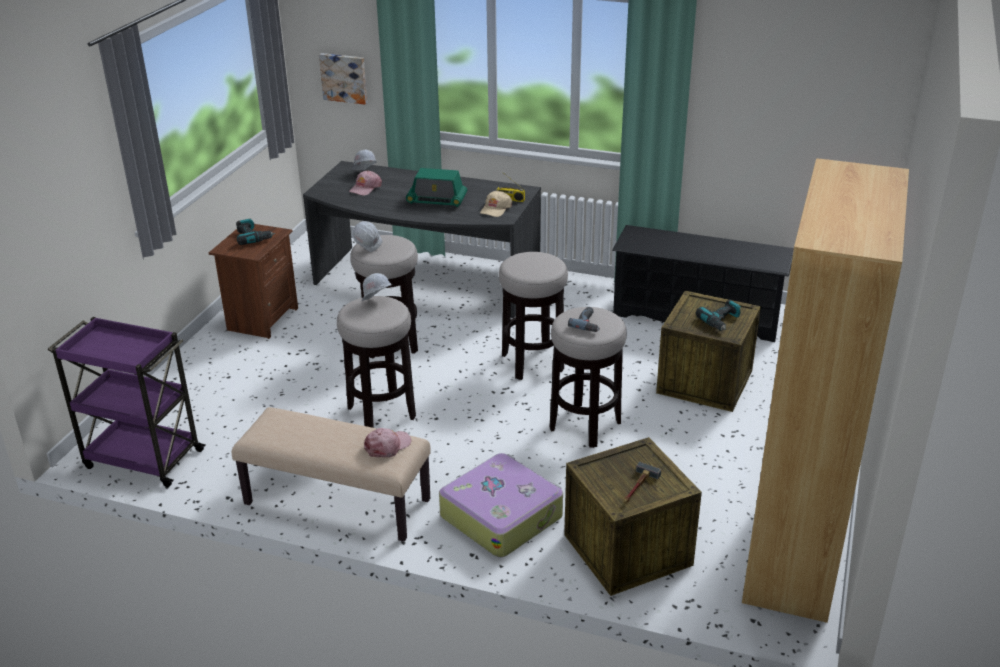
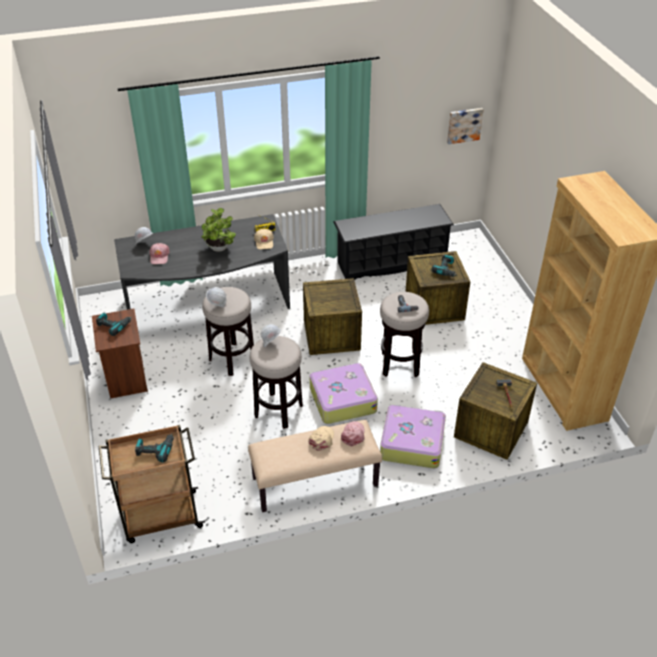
camera: 35 degrees left, 10 degrees up
purple cart [48,317,206,487] -> brown cart [99,425,205,543]
picture [319,53,367,105] -> picture moved to [447,108,484,144]
radio [406,168,467,207] -> potted plant [201,208,236,252]
stool [499,252,568,380] -> crate [303,278,362,355]
none -> power drill [135,434,174,463]
none -> beige cap [308,426,334,451]
none -> suitcase [310,363,378,424]

